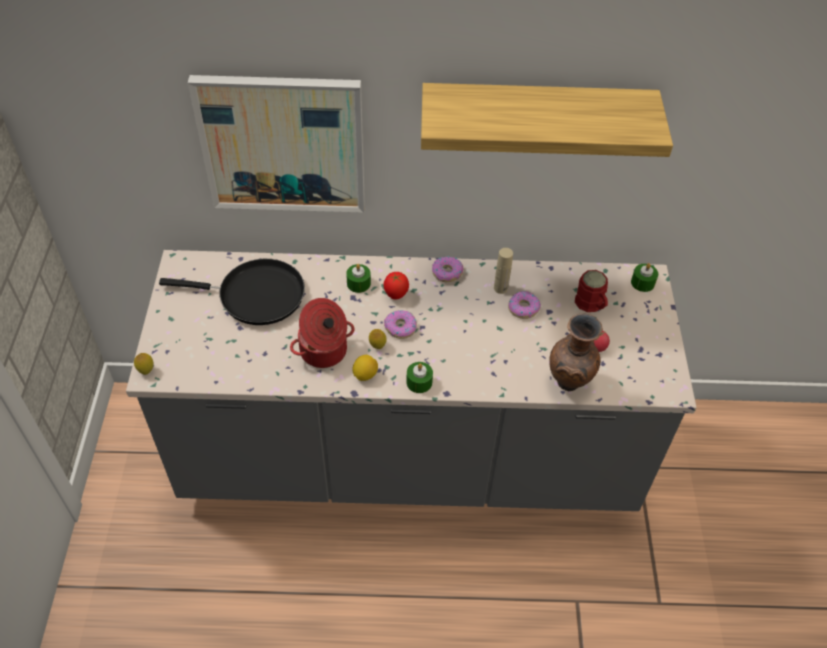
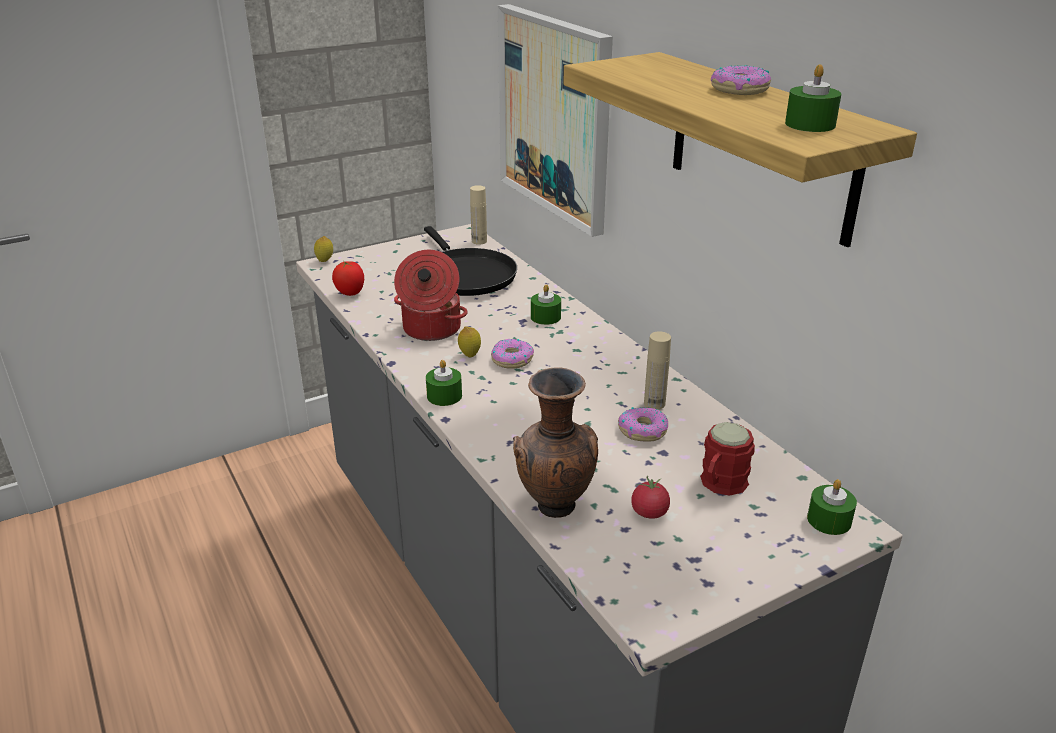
camera: 60 degrees right, 20 degrees down
lemon [352,355,378,381] -> none
tomato [383,272,409,299] -> tomato moved to [332,261,364,296]
donut [432,256,464,282] -> donut moved to [711,65,771,95]
none -> beige bottle [470,185,487,244]
none -> green candle [785,64,841,132]

